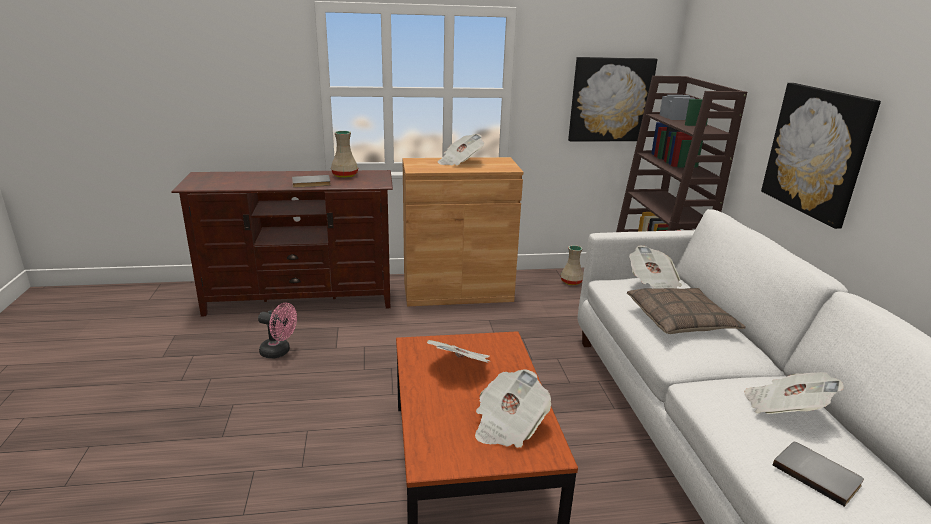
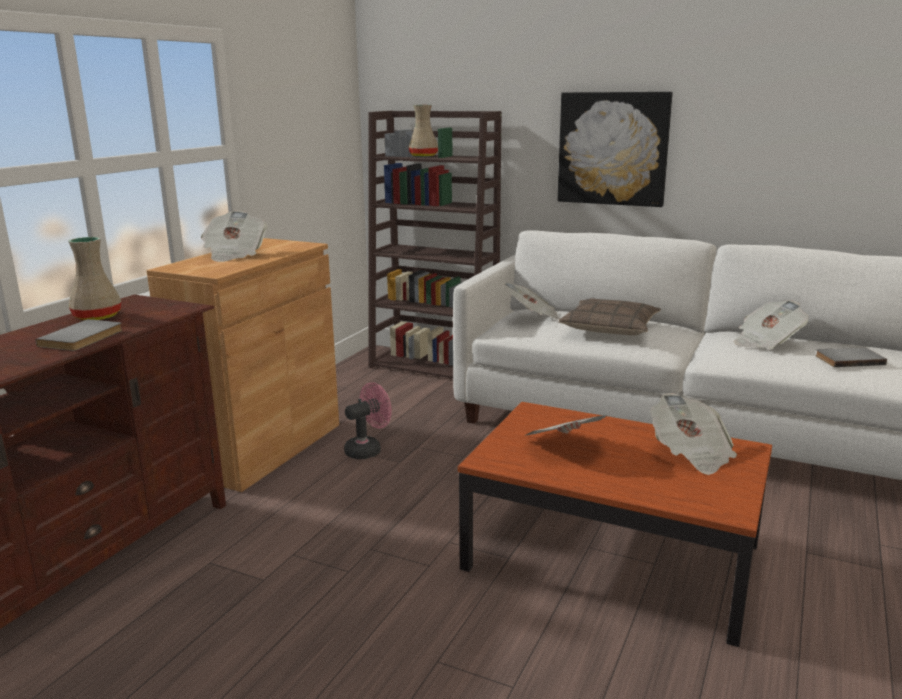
camera: 55 degrees left, 5 degrees down
pink fan [258,303,297,358] -> pink fan moved to [344,383,392,459]
beige vase [561,245,583,285] -> beige vase moved to [408,105,438,157]
picture [568,57,657,141] -> none

